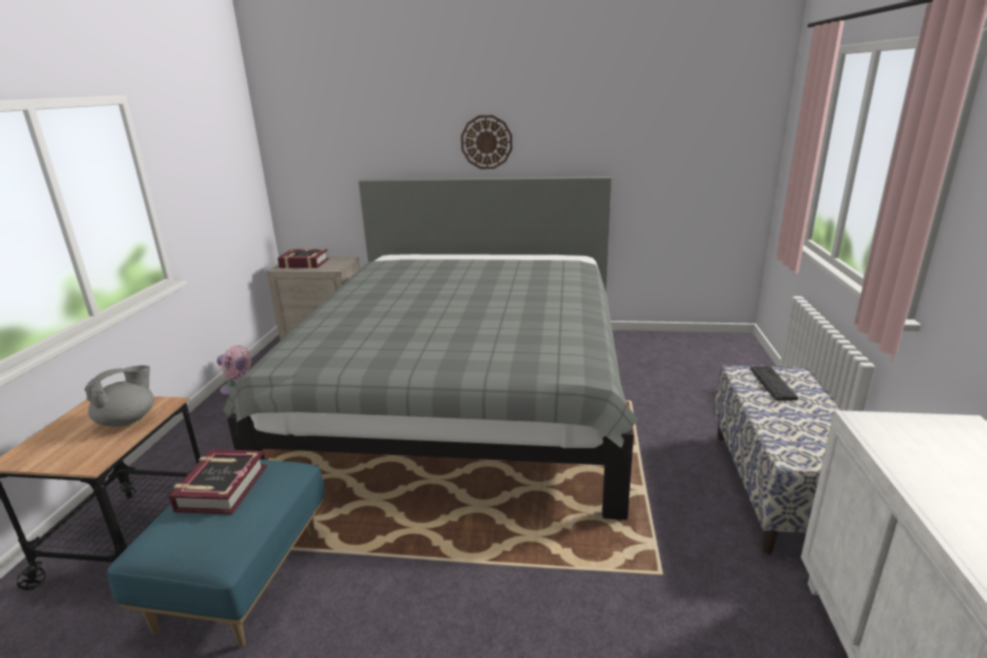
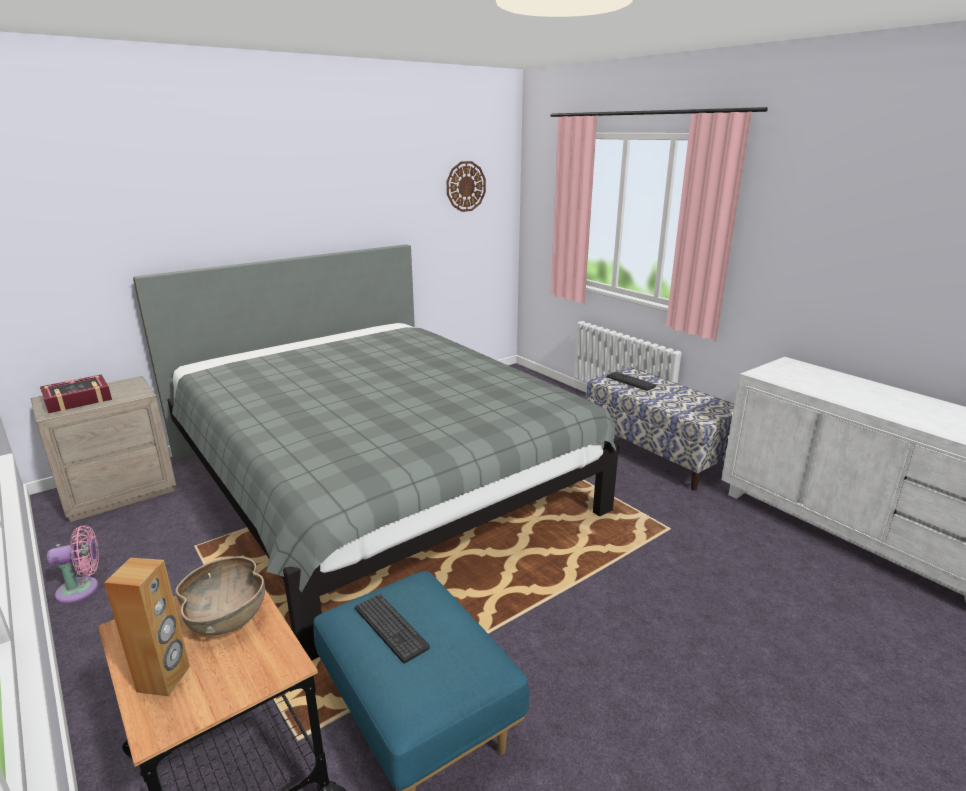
camera: 45 degrees left, 0 degrees up
grey teapot [85,365,154,427] -> brown bowl [175,556,265,635]
book [169,449,267,514] -> keyboard [355,594,430,664]
wall clock [461,115,512,169] -> wall clock moved to [447,161,486,212]
none -> brown speaker [104,558,190,696]

